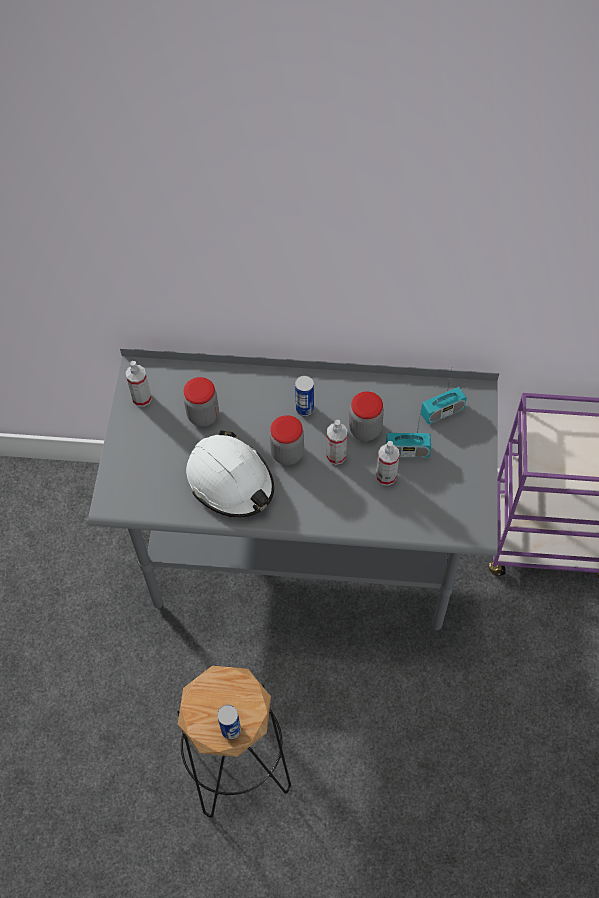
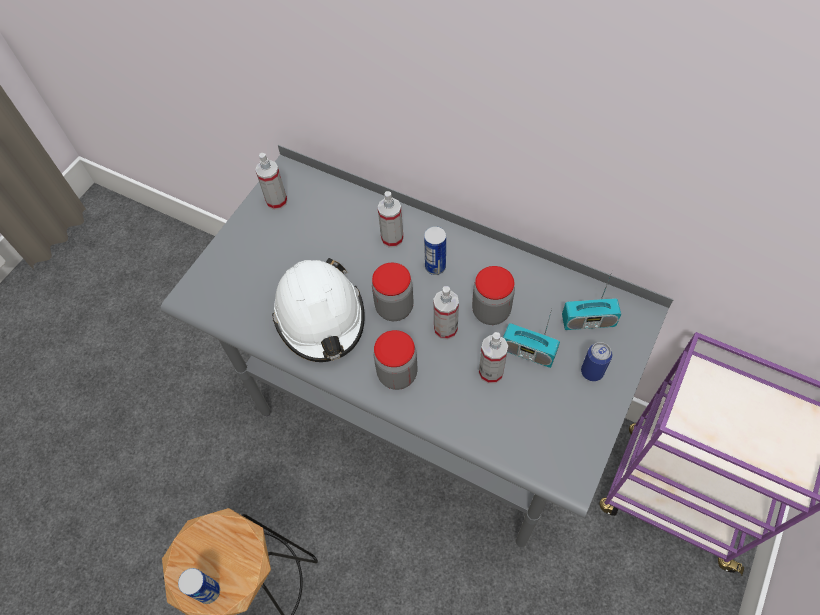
camera: 25 degrees right, 0 degrees up
jar [183,377,219,427] -> jar moved to [374,330,417,390]
none -> spray bottle [377,191,404,248]
none -> can [581,342,612,381]

